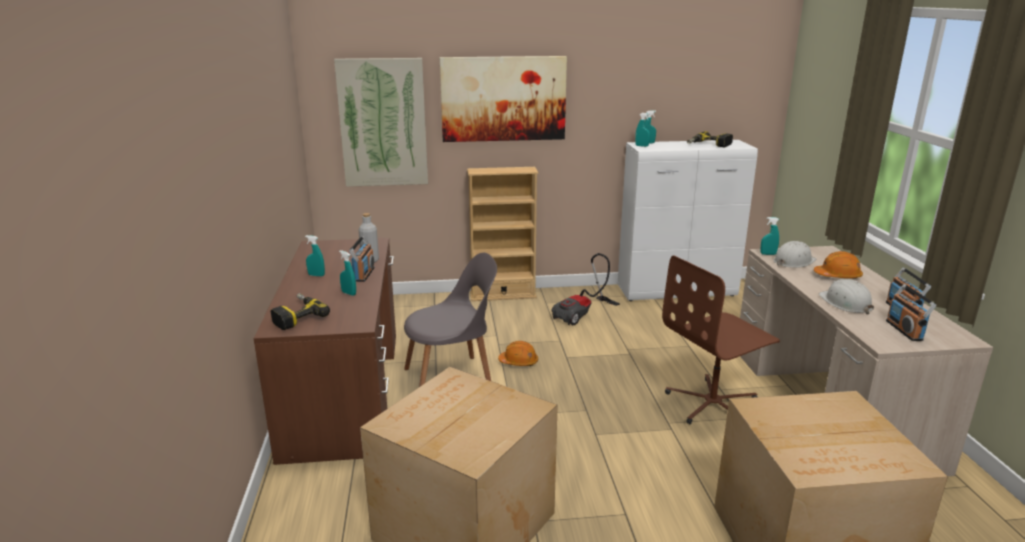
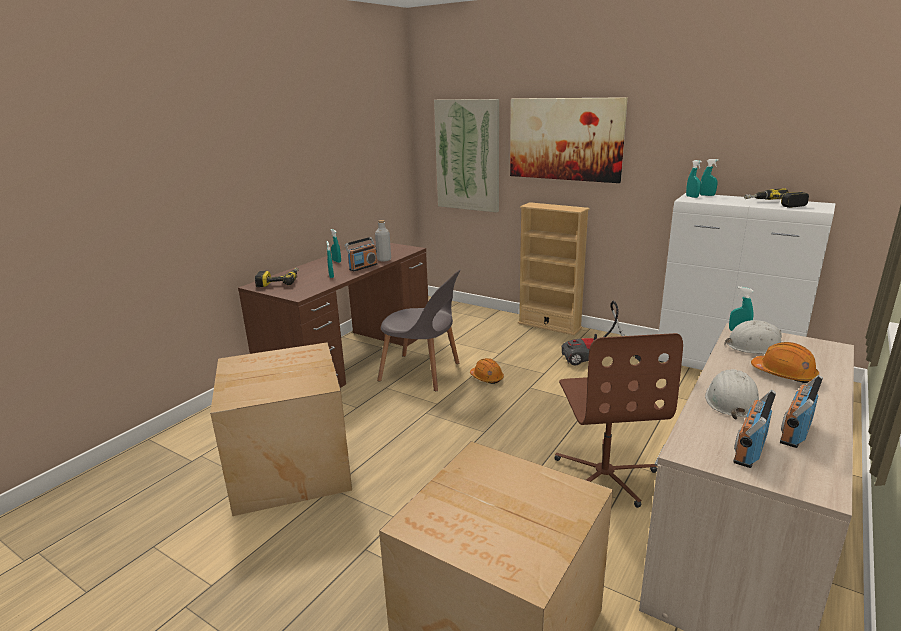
camera: 40 degrees right, 0 degrees up
brown office chair [662,255,780,424] -> brown office chair turned 105 degrees counterclockwise [554,333,683,508]

